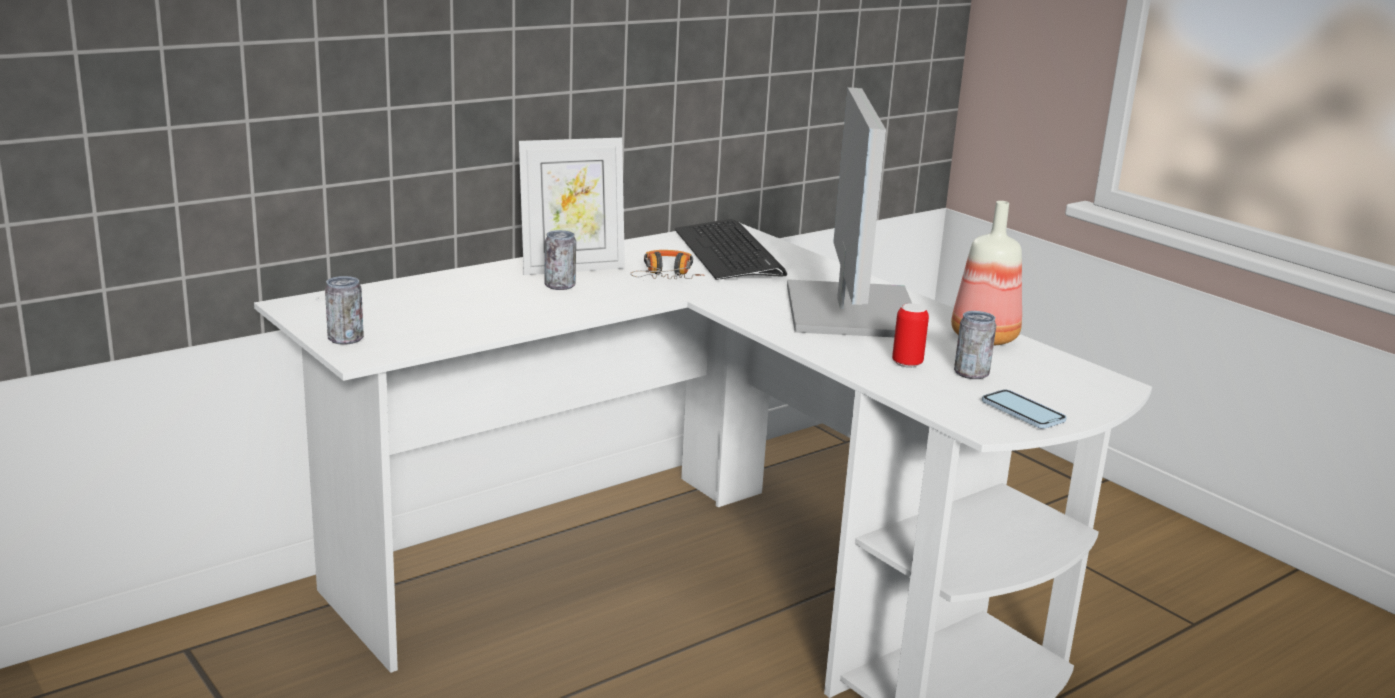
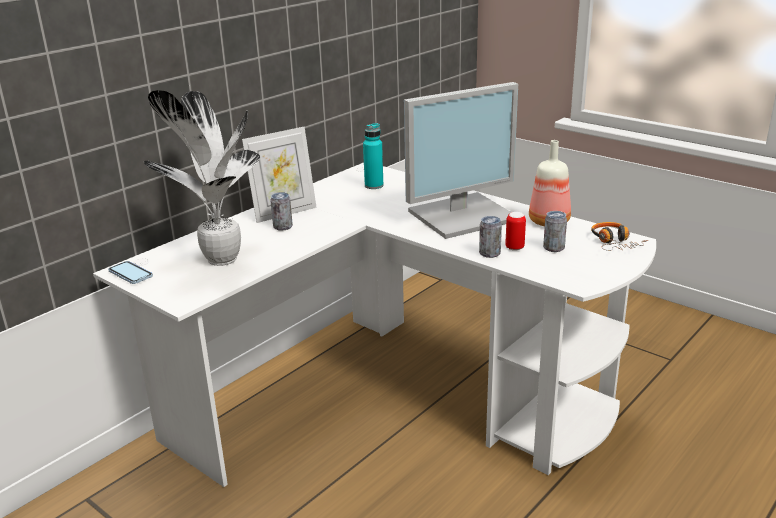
camera: 10 degrees left, 5 degrees up
can [325,276,364,345] -> can moved to [479,216,502,258]
headphones [630,250,704,279] -> headphones moved to [591,222,649,251]
keyboard [675,219,787,280] -> turquoise bottle [363,123,384,189]
monitor [787,87,912,337] -> monitor turned 75 degrees clockwise [404,82,518,239]
phone [982,390,1067,429] -> phone moved to [108,261,153,284]
none -> potted plant [144,90,260,266]

